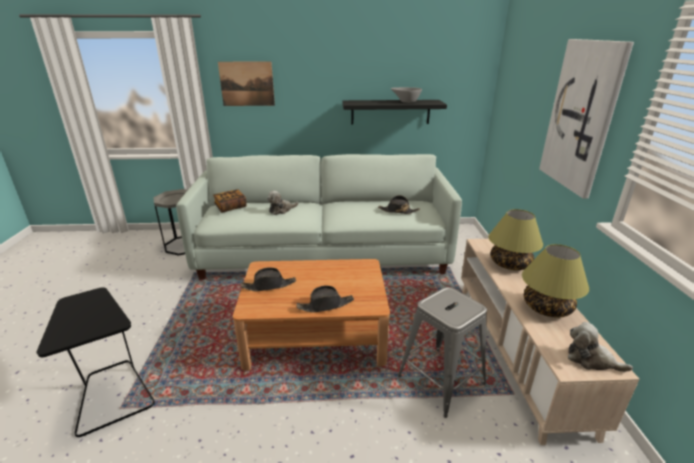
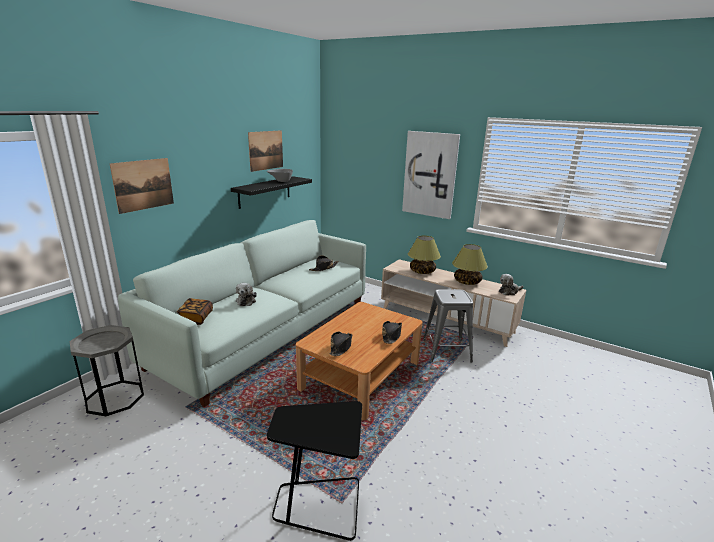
camera: 55 degrees left, 5 degrees down
none -> picture [248,130,283,172]

